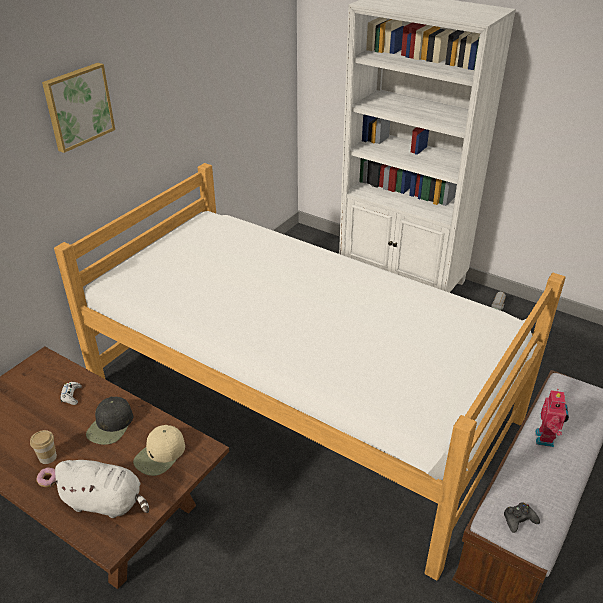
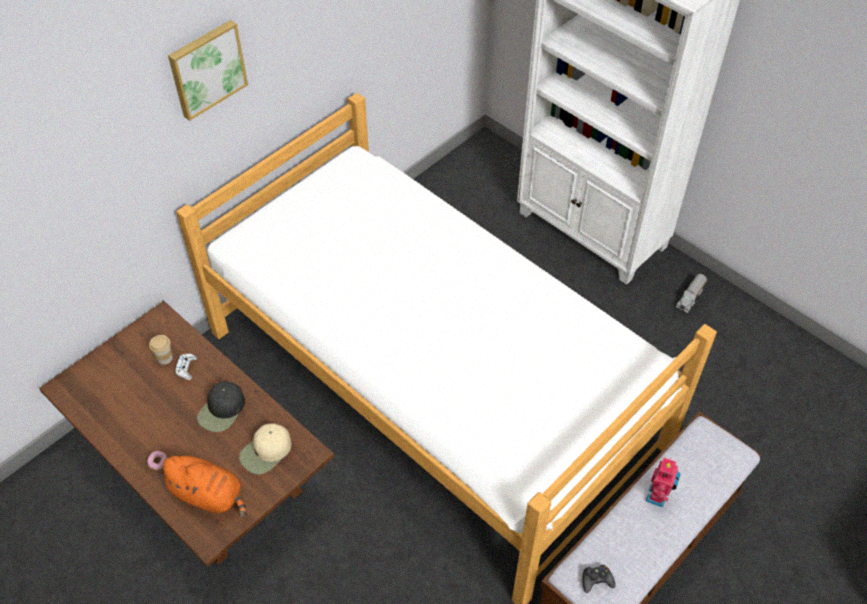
camera: 10 degrees right, 15 degrees up
cup [30,430,57,464] -> cup moved to [149,335,173,364]
white plush toy [50,460,149,518] -> orange plush toy [158,456,246,518]

